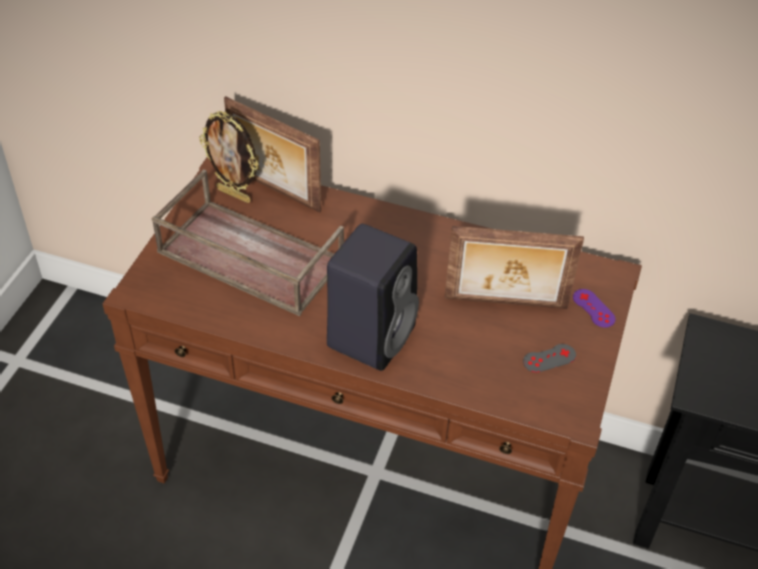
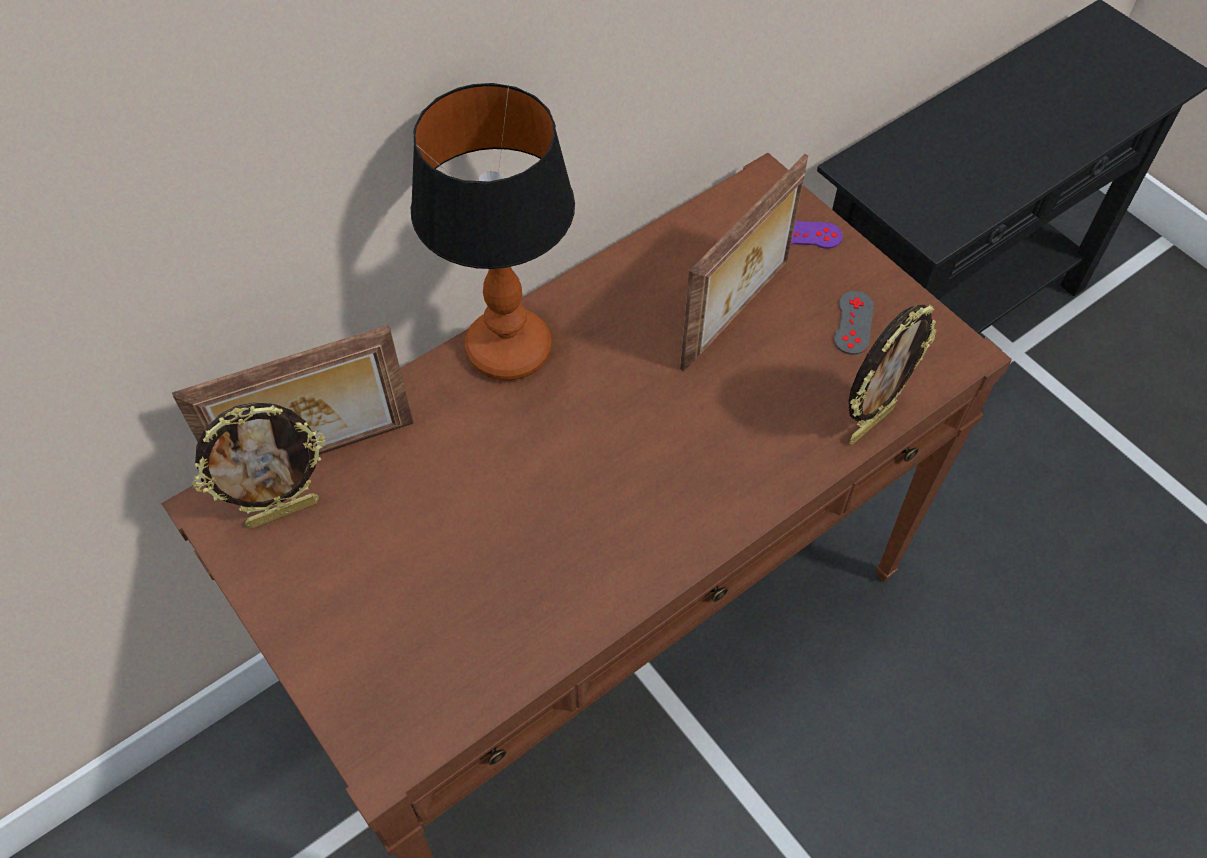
camera: 55 degrees left, 10 degrees up
brown tray [151,169,344,316] -> none
black speaker [327,224,419,371] -> none
none -> table lamp [411,83,575,380]
none -> picture frame [848,304,937,445]

